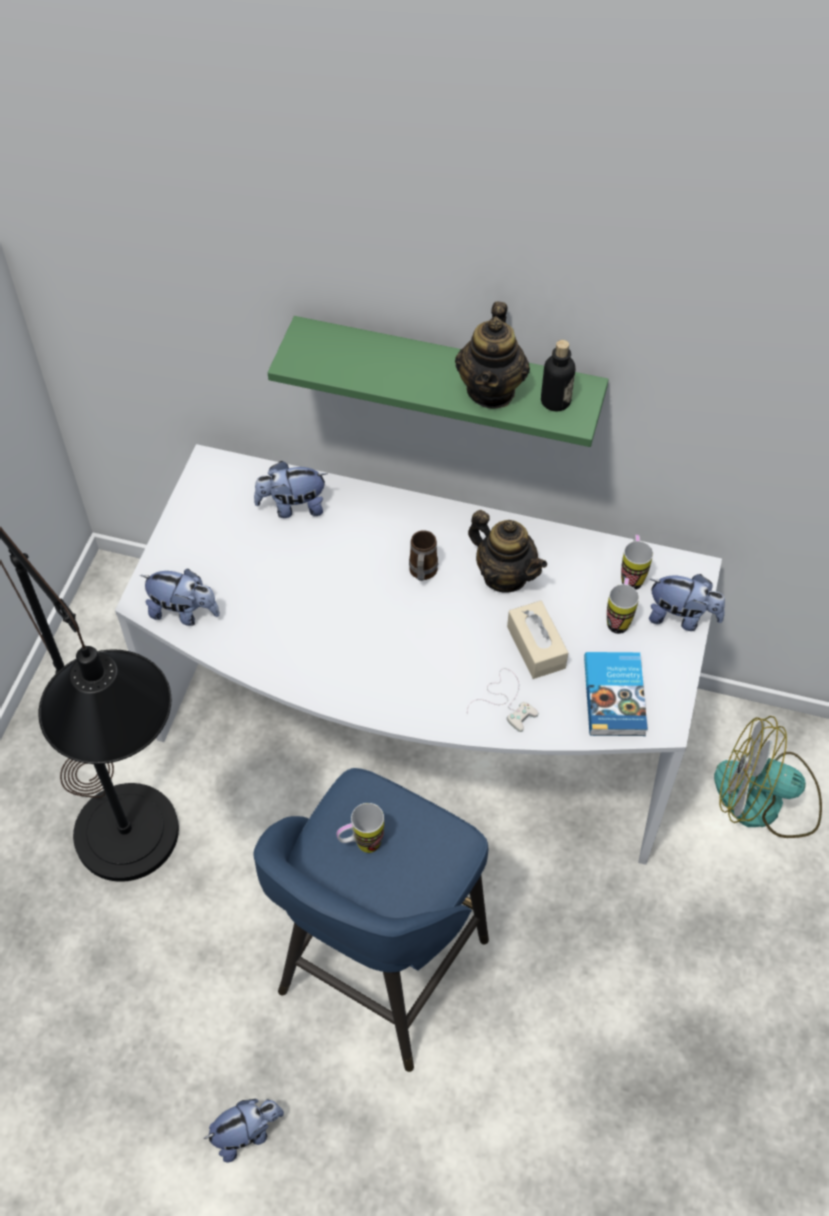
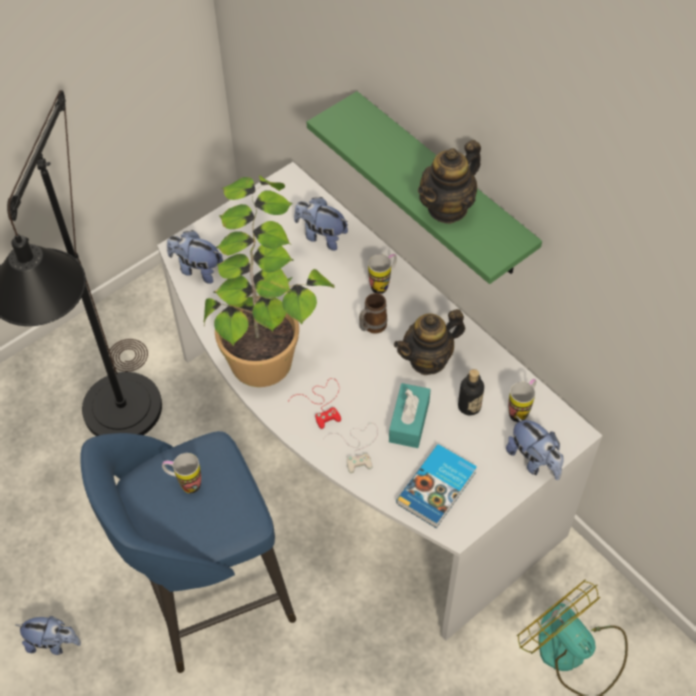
camera: 35 degrees right, 0 degrees up
plush toy [140,569,220,626] -> plush toy turned 150 degrees clockwise [167,230,223,284]
teapot [468,510,547,592] -> teapot turned 75 degrees clockwise [394,309,465,375]
beige tissue box [507,601,568,679] -> turquoise tissue box [389,383,431,448]
bottle [541,340,575,411] -> bottle moved to [458,369,484,415]
mug [607,578,639,634] -> mug moved to [368,254,397,294]
none -> potted plant [204,175,335,387]
none -> red game controller [288,378,341,429]

